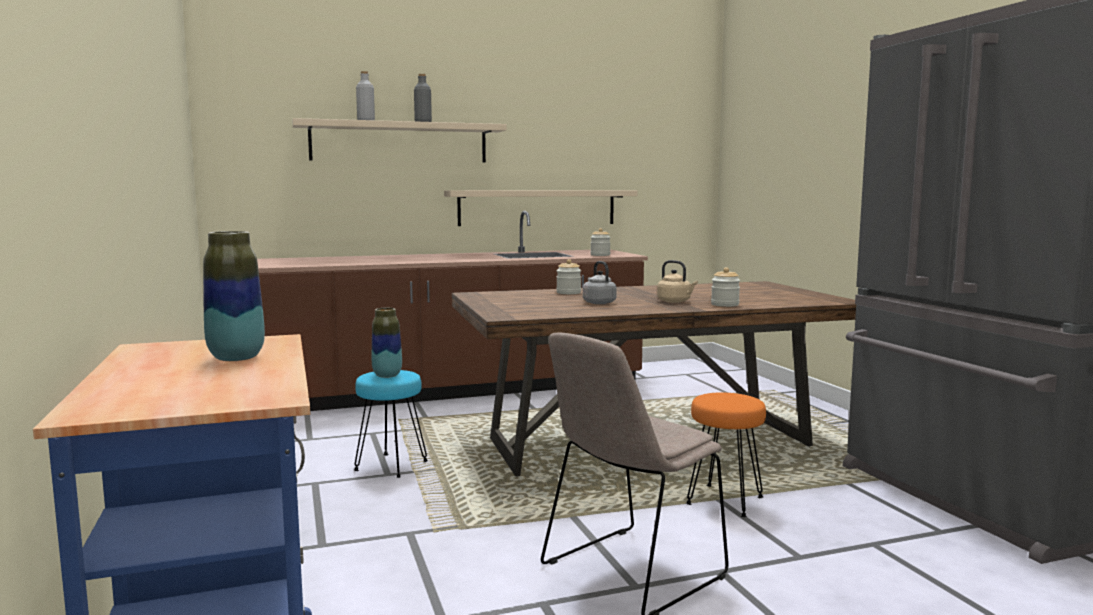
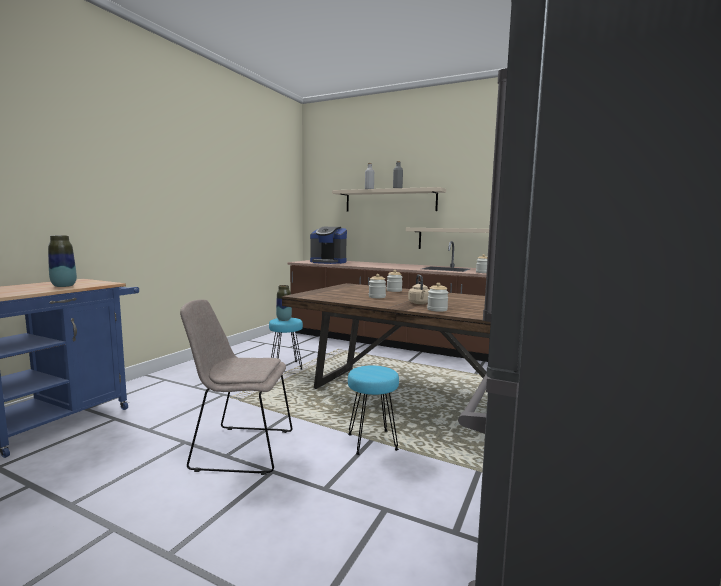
camera: 45 degrees right, 0 degrees up
grey kettle [583,261,617,304] -> jar [369,274,386,298]
orange stool [686,392,766,517] -> turquoise stool [348,365,399,455]
none -> coffee machine [310,227,347,264]

